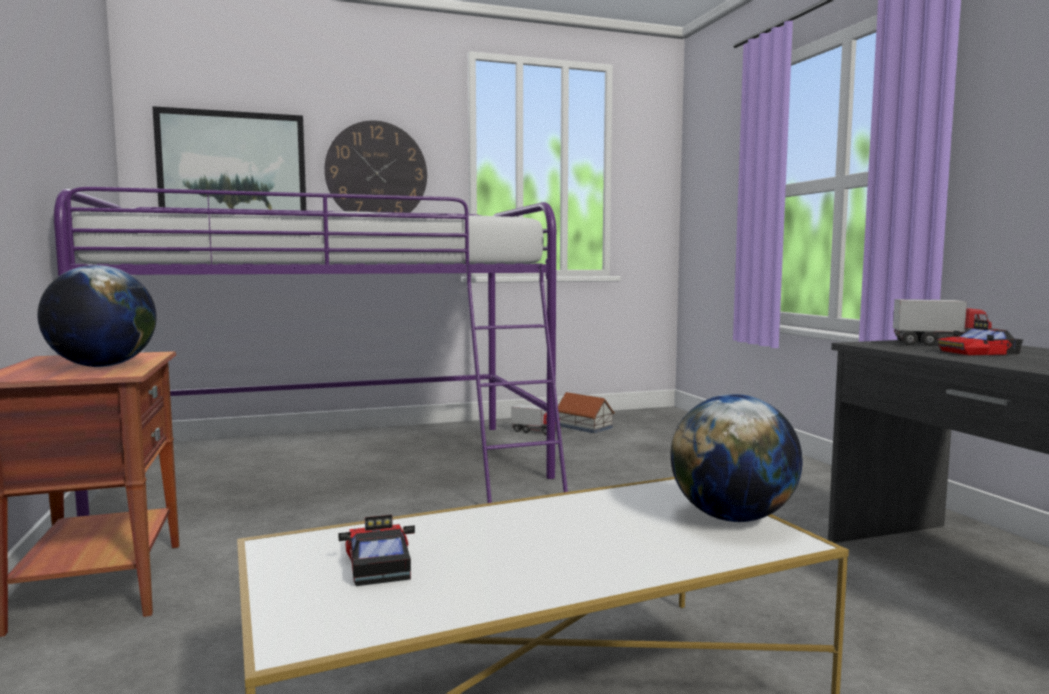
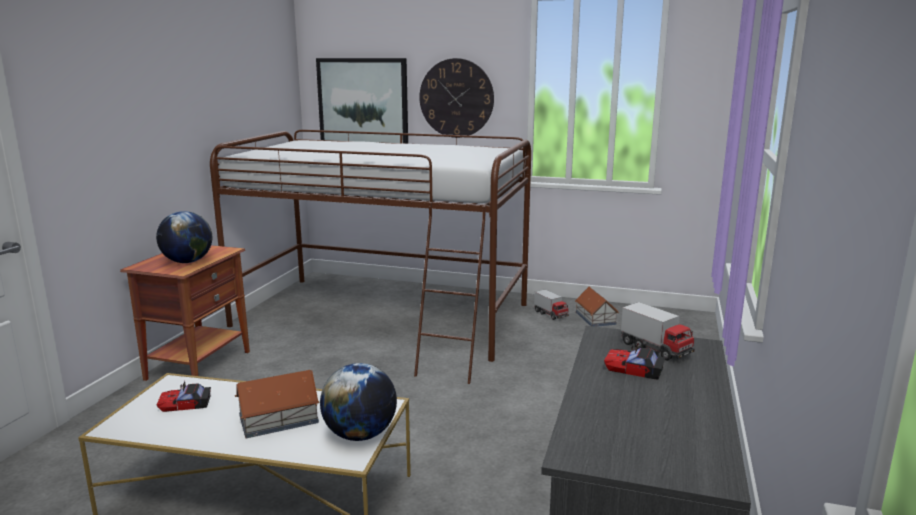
camera: 35 degrees right, 10 degrees up
purple bed [54,187,568,517] -> brown bed [210,130,531,384]
toy car [338,515,415,586] -> toy car turned 120 degrees counterclockwise [156,381,211,412]
none -> toy house [235,370,320,438]

